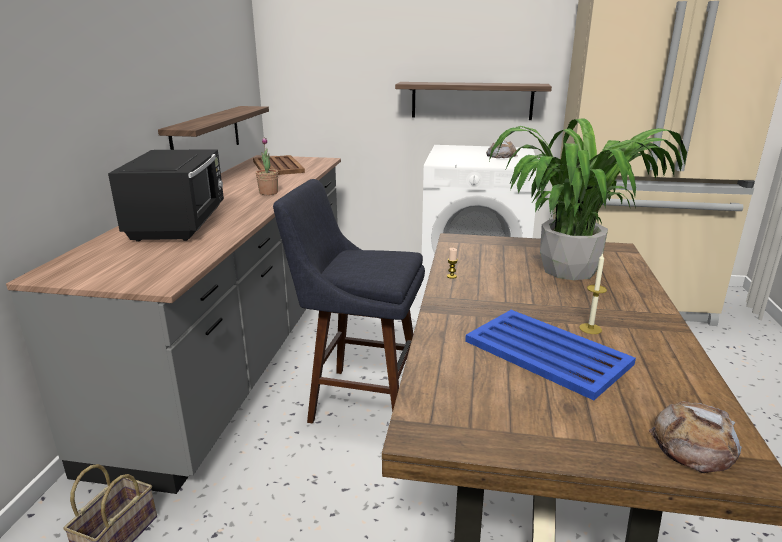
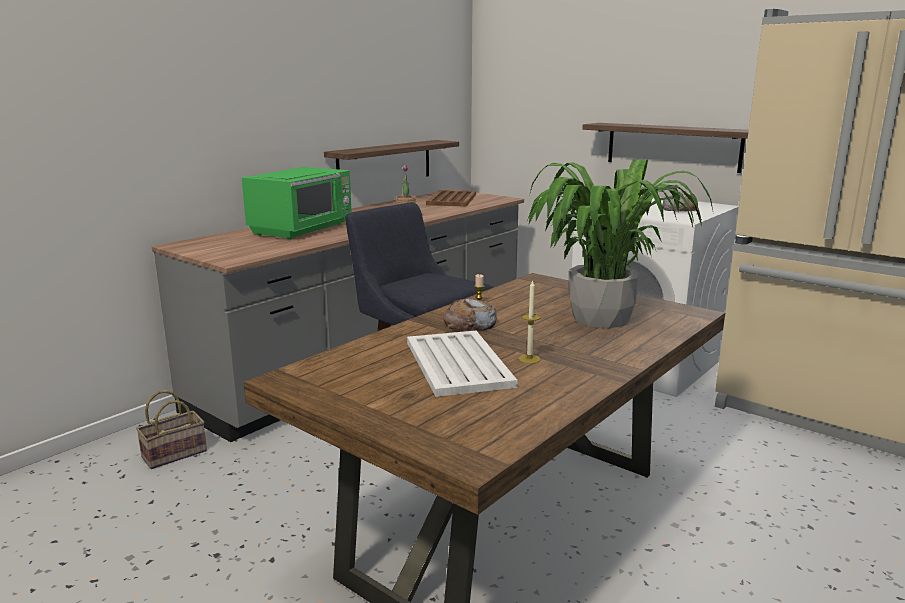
camera: 30 degrees right, 5 degrees down
black microwave [108,149,224,241] -> green microwave [242,167,352,240]
blue tray [465,310,636,400] -> white tray [407,331,517,397]
bread [649,401,742,473] -> bread moved to [443,298,497,331]

